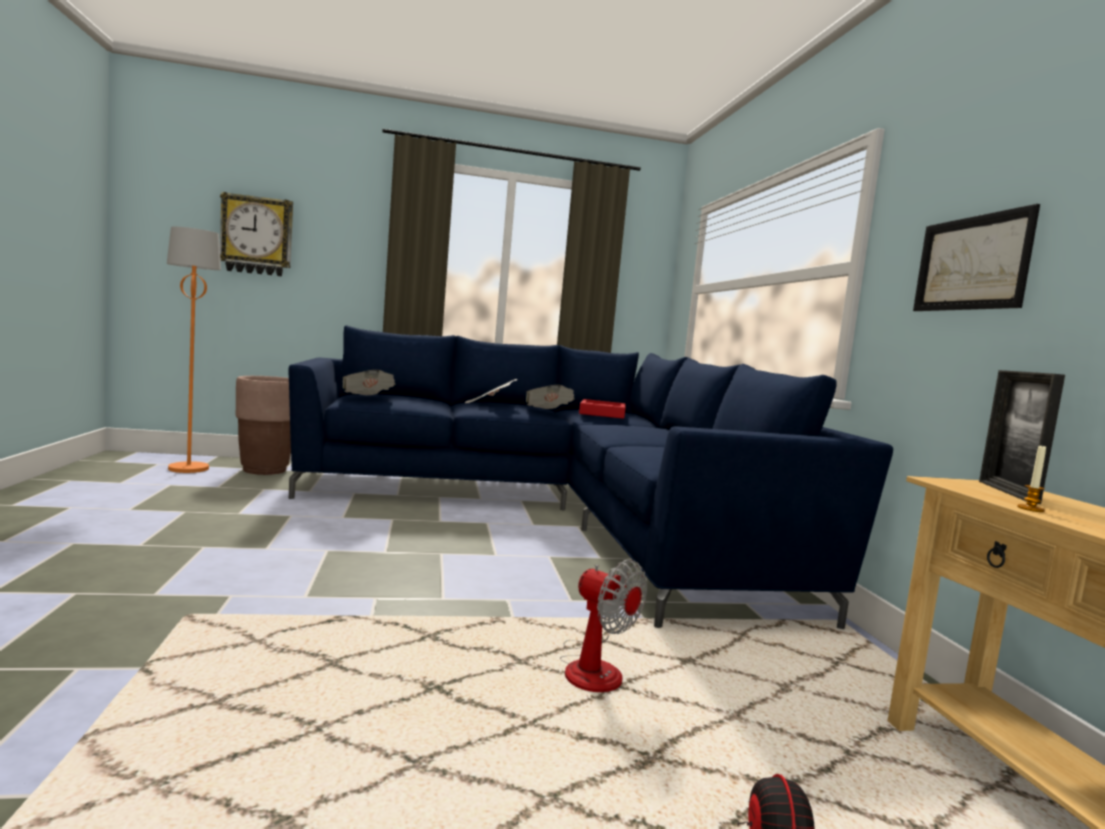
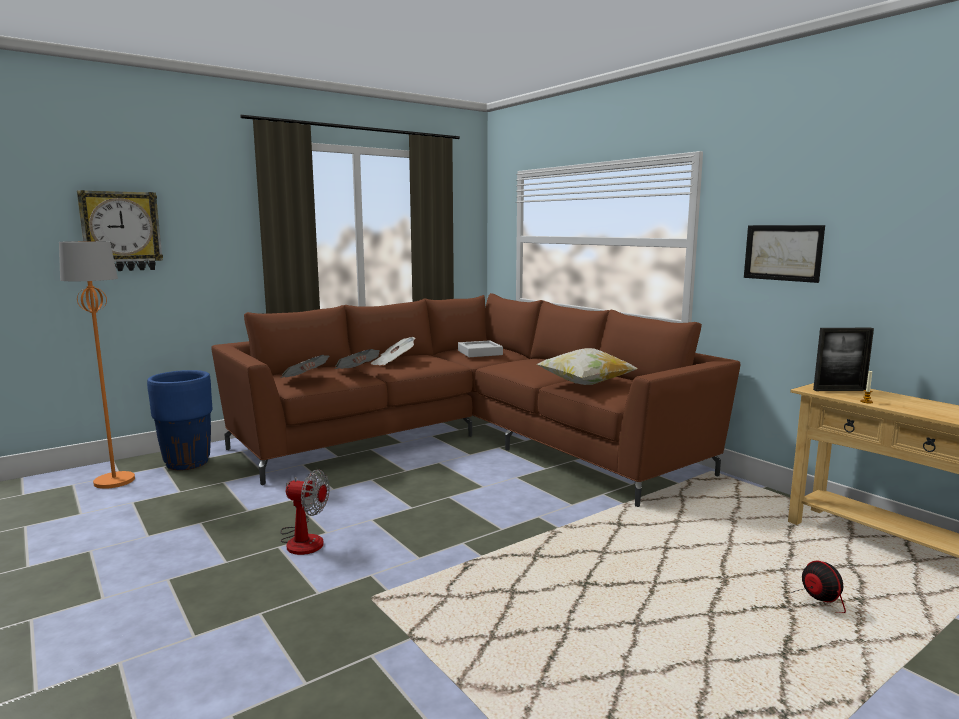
camera: 25 degrees left, 5 degrees up
brown planter [236,376,291,475] -> blue planter [147,370,212,470]
blue sofa [289,325,893,629] -> brown sofa [211,293,740,507]
newspaper [526,385,574,409] -> newspaper moved to [335,349,380,369]
fan [560,560,647,692] -> fan moved to [280,469,330,555]
red tray [579,399,626,419] -> grey tray [458,340,503,357]
picture frame [979,370,1065,504] -> picture frame turned 75 degrees counterclockwise [813,328,874,391]
none -> pillow [537,348,638,385]

